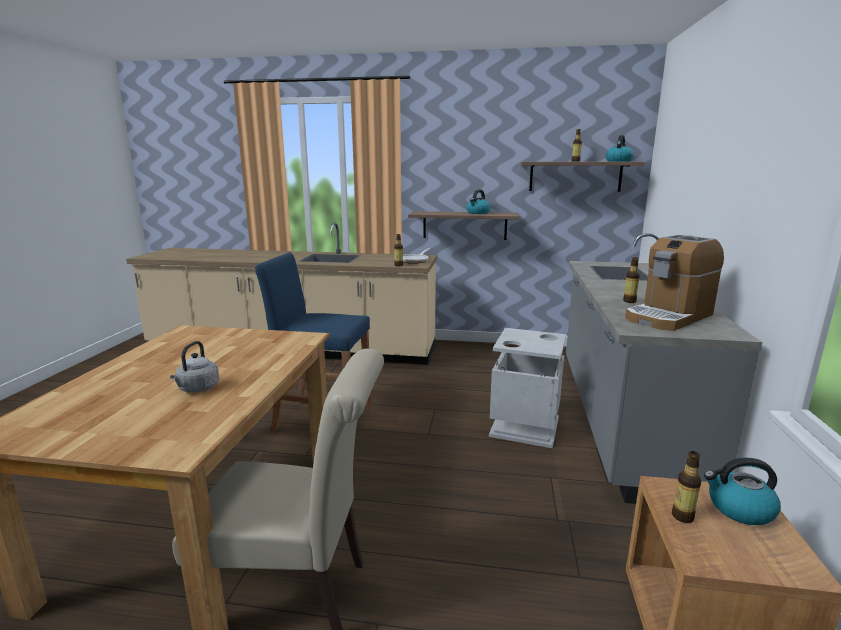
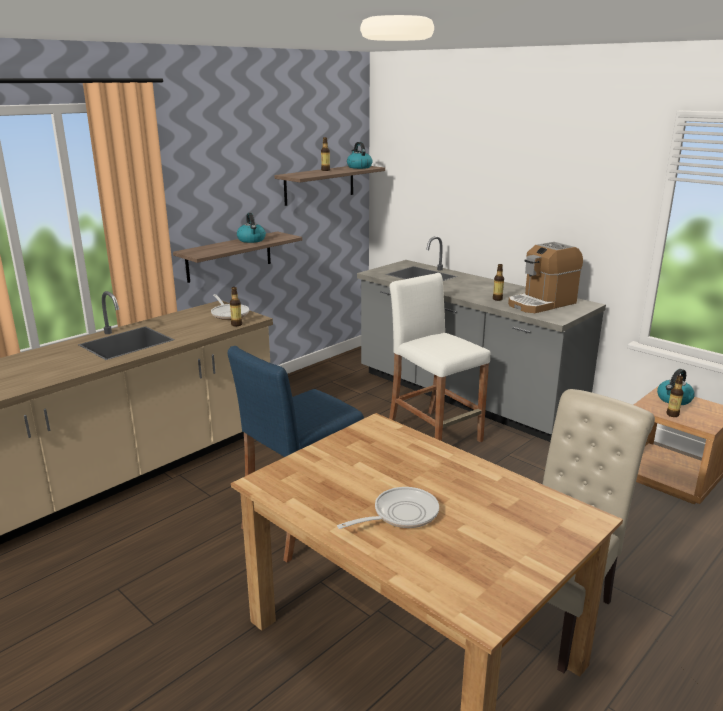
camera: 55 degrees left, 5 degrees up
grey kettle [170,341,219,393] -> none
grey trash can [489,328,566,448] -> white stool [389,273,491,443]
coffee machine [625,235,724,331] -> coffee machine turned 60 degrees clockwise [508,242,583,313]
none -> frying pan [337,487,439,529]

